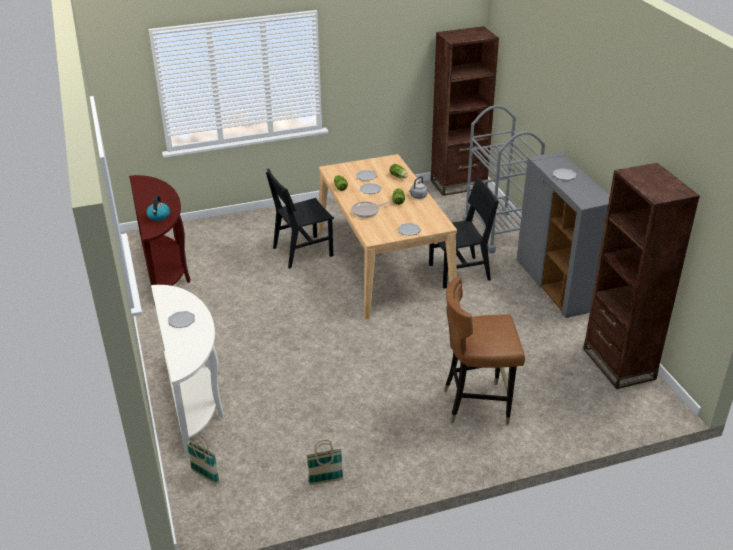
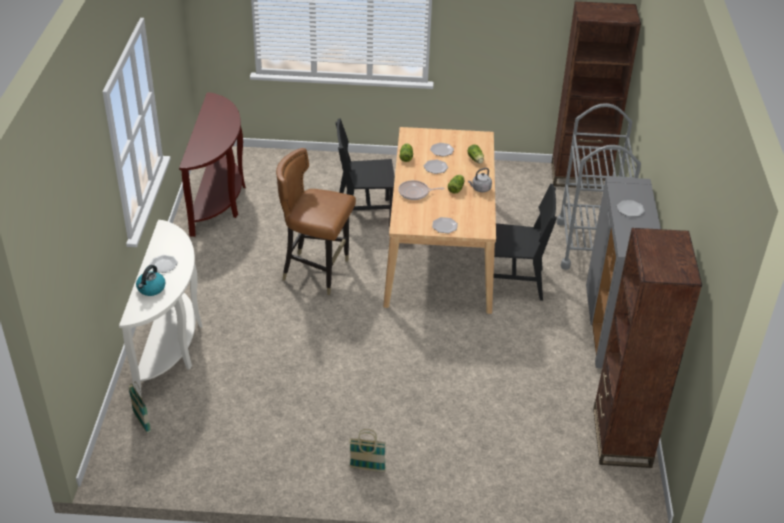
camera: 20 degrees right, 5 degrees up
kettle [146,196,170,221] -> kettle moved to [136,265,166,296]
basket [306,440,344,485] -> basket moved to [349,429,386,472]
brown chair [444,277,525,425] -> brown chair moved to [276,148,356,295]

